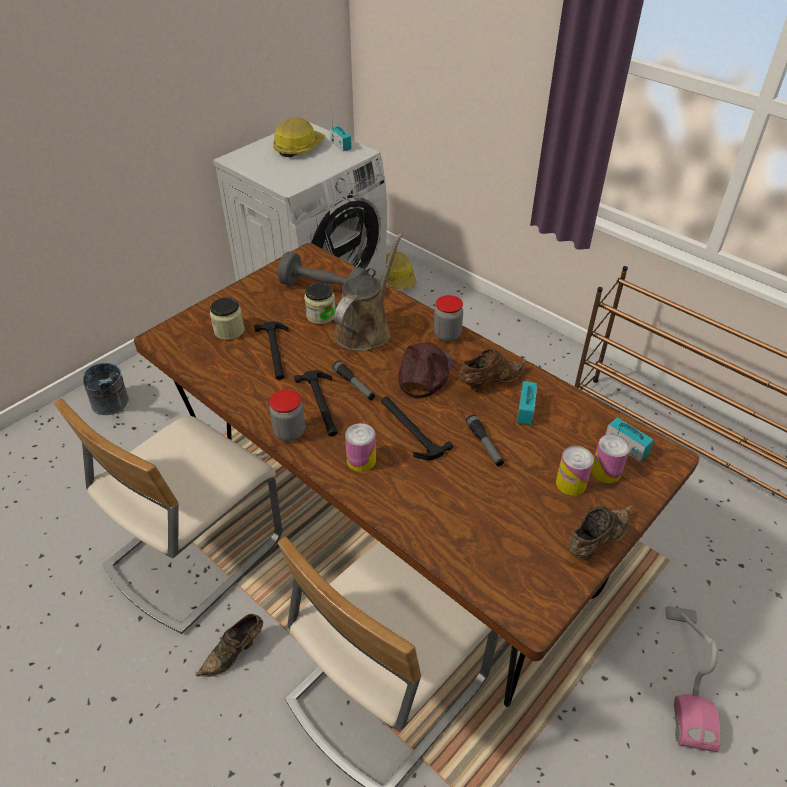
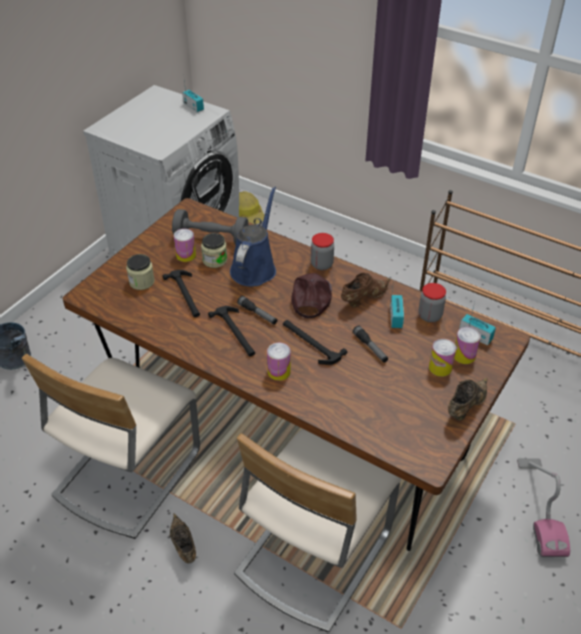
camera: 10 degrees left, 0 degrees up
brown shoe [196,614,263,677] -> brown shoe turned 120 degrees clockwise [169,513,196,563]
jar [269,389,305,441] -> jar moved to [418,283,446,322]
hard hat [273,117,325,157] -> none
brown watering can [334,233,403,351] -> blue watering can [230,186,276,287]
none -> can [174,229,196,262]

